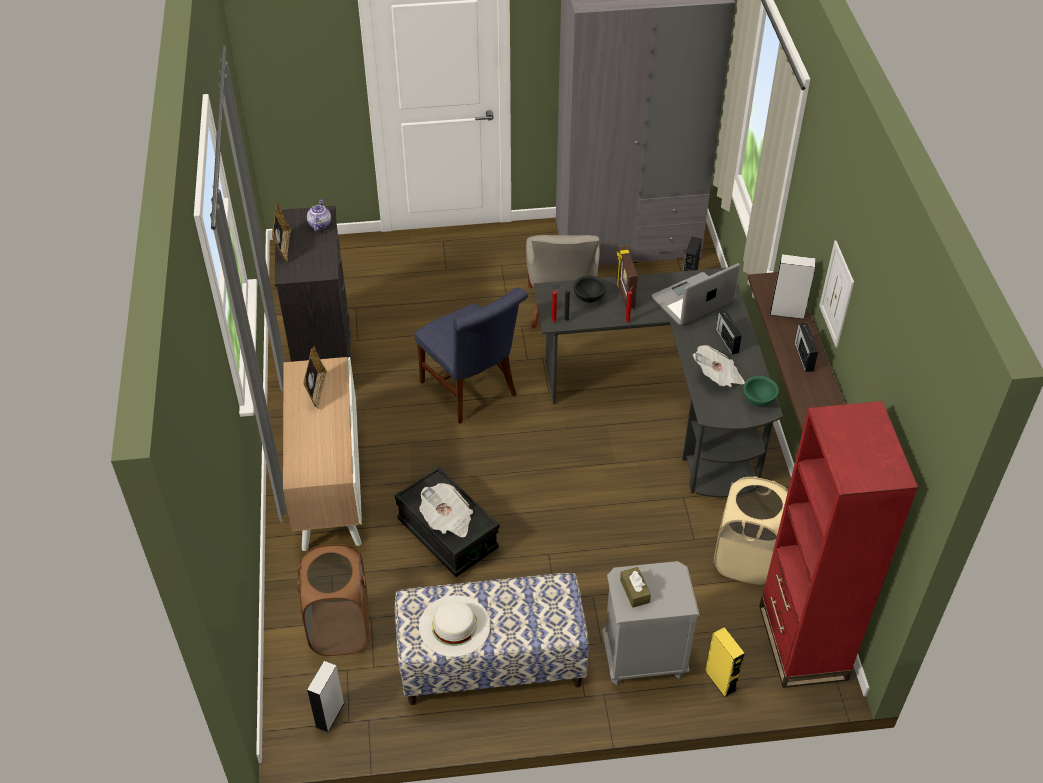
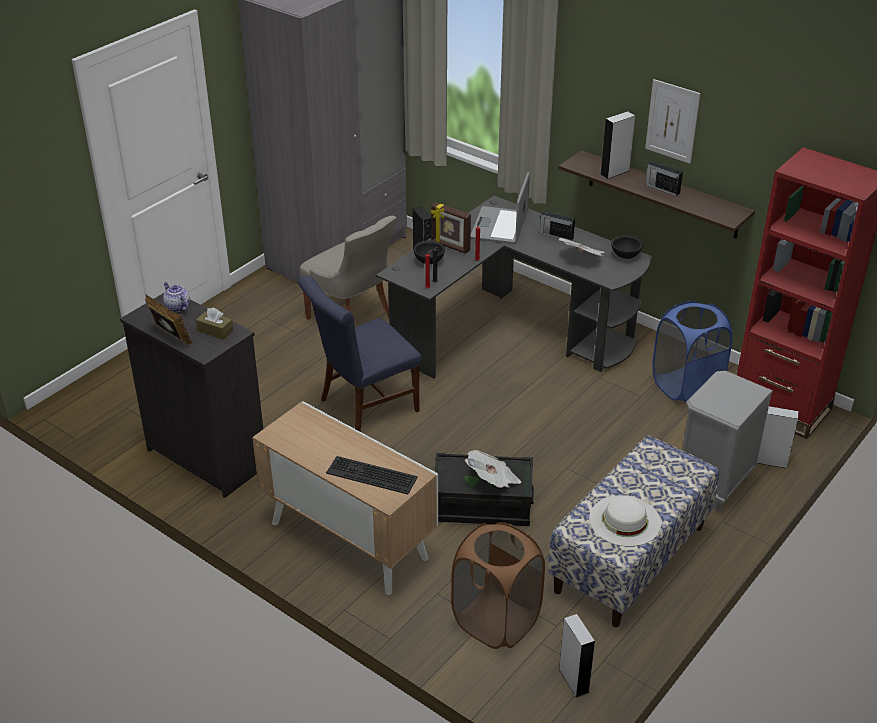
camera: 45 degrees left, 10 degrees down
picture frame [303,345,327,409] -> none
blue chair [414,288,528,424] -> blue chair turned 135 degrees clockwise [298,276,422,431]
brown tissue box [620,567,651,608] -> brown tissue box moved to [196,307,233,340]
yellow speaker [705,627,745,698] -> grey speaker [757,406,799,469]
beige laundry basket [714,476,788,585] -> blue laundry basket [652,301,733,402]
green bowl [743,376,779,406] -> black bowl [611,235,643,259]
none -> keyboard [326,456,418,494]

